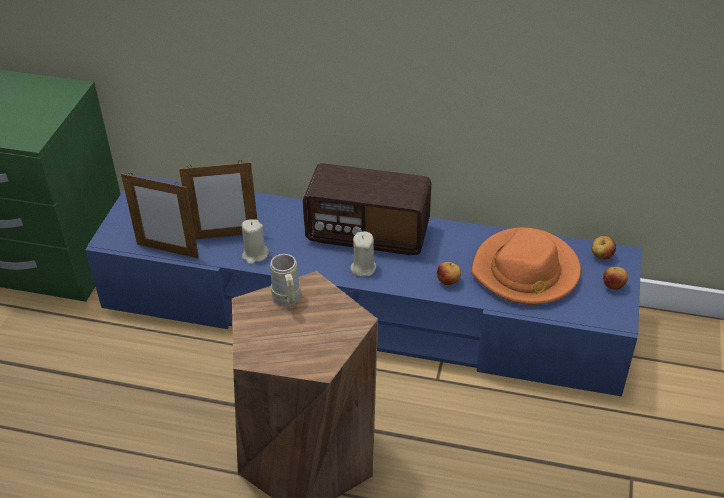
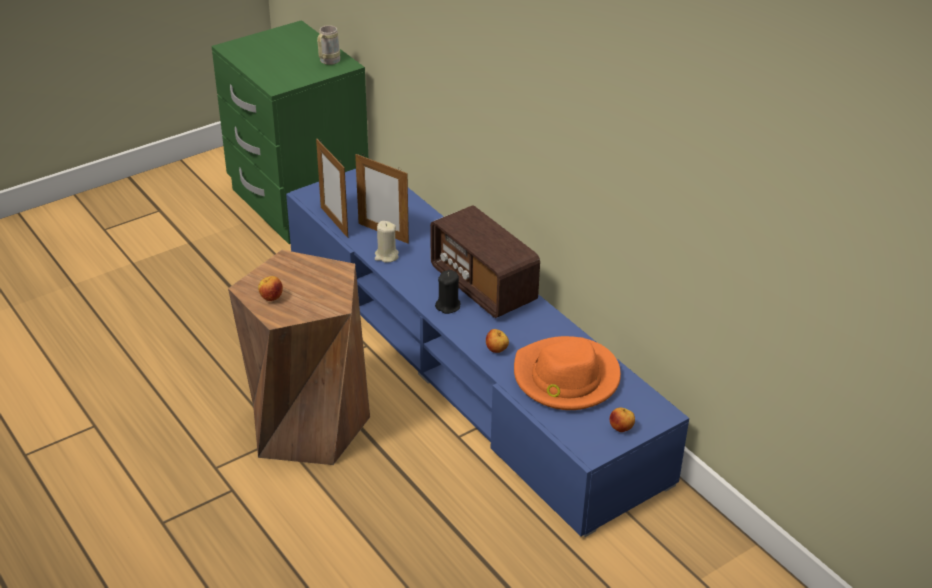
camera: 40 degrees right, 5 degrees down
beige mug [270,254,301,306] -> beige mug moved to [317,25,340,65]
beige candle [351,231,376,277] -> black candle [435,270,461,314]
apple [592,236,616,260] -> apple moved to [258,276,283,301]

